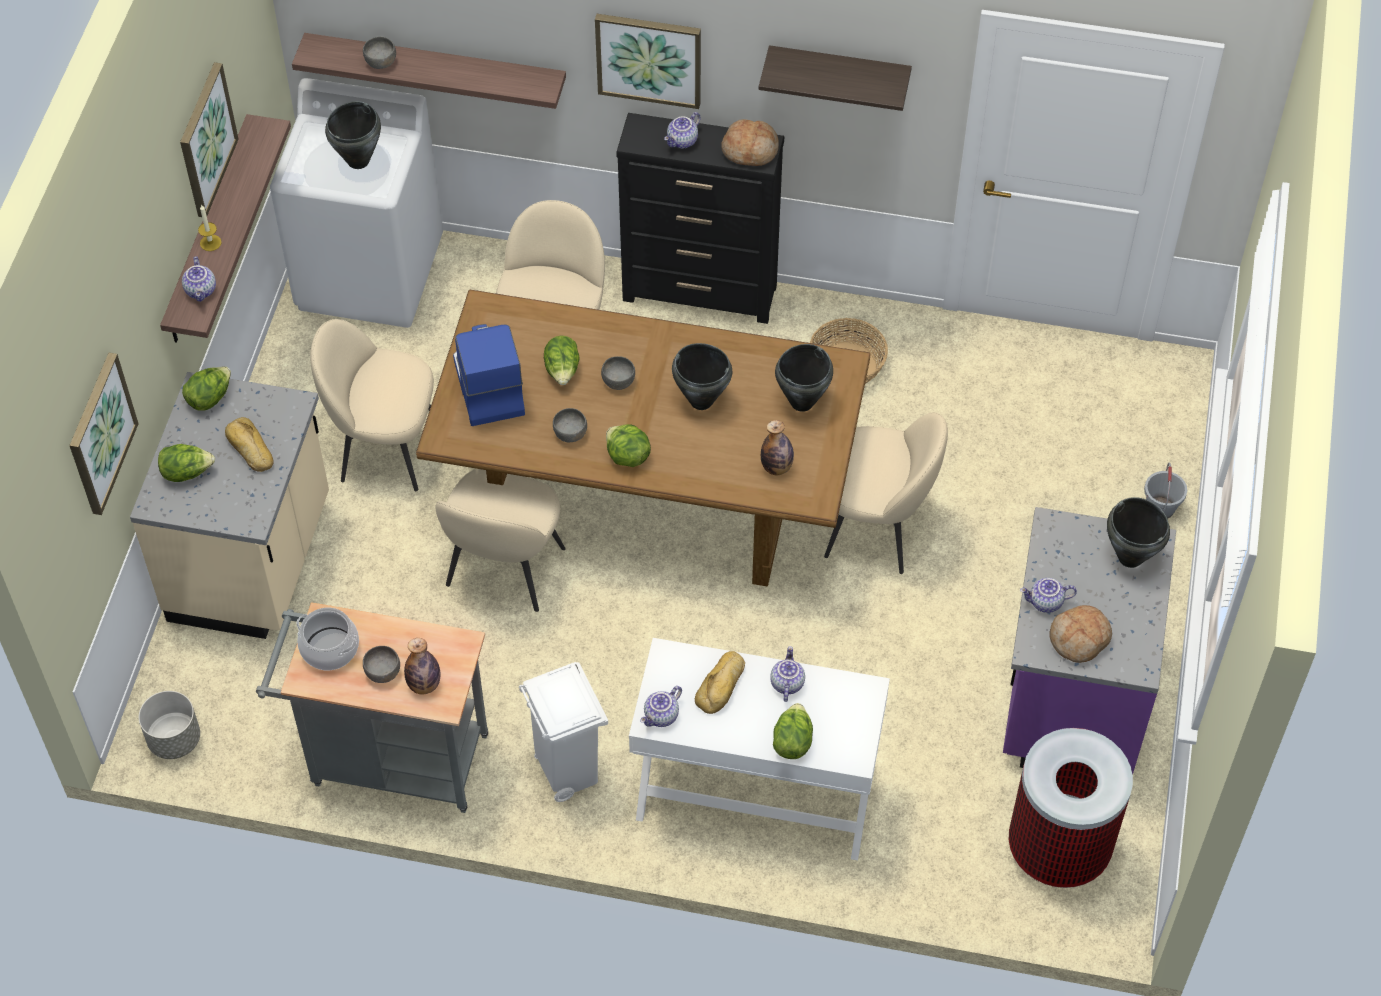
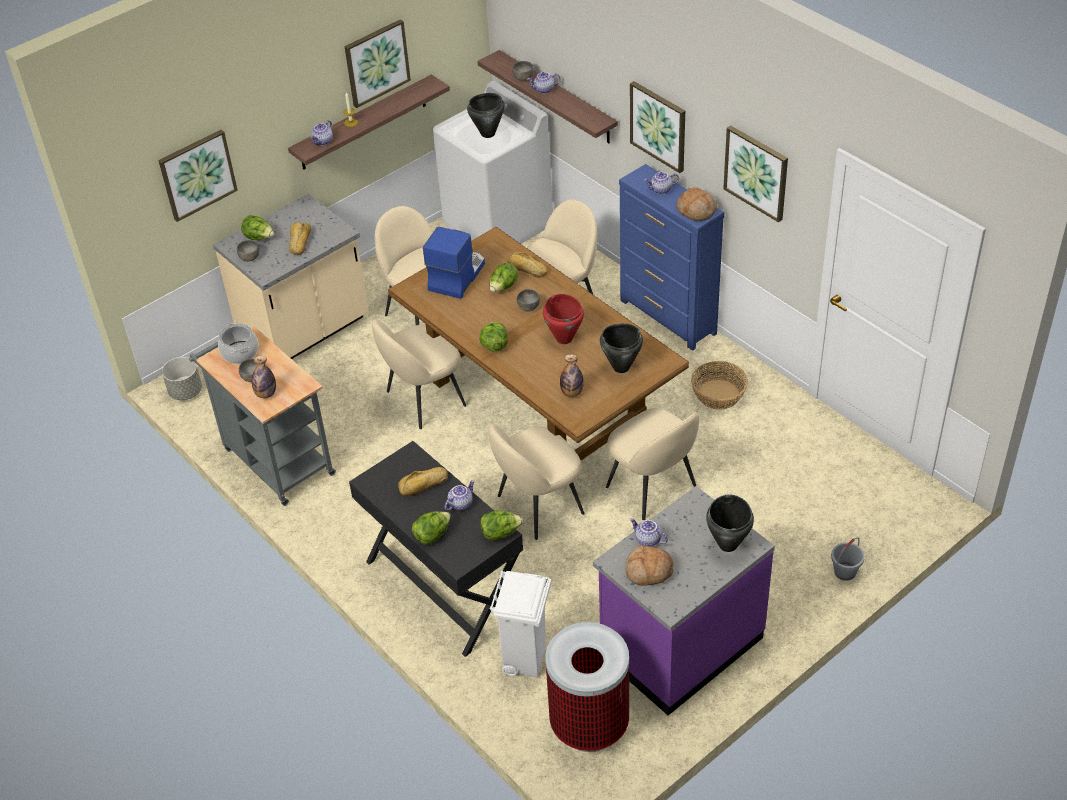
camera: 40 degrees right, 10 degrees down
lettuce [182,367,231,411] -> lettuce moved to [480,510,523,540]
white trash can [519,662,608,802] -> white trash can moved to [490,571,551,677]
grey bowl [553,408,587,443] -> grey bowl moved to [237,240,260,261]
black dresser [616,113,784,324] -> blue dresser [619,164,724,351]
white desk [629,638,890,860] -> black desk [349,441,523,657]
teapot [640,686,682,727] -> teapot moved to [527,72,561,94]
black cooking pot [672,343,732,410] -> red cooking pot [543,294,584,344]
shelf [759,45,912,111] -> picture [723,126,788,222]
none -> beige chair [489,424,585,540]
none -> bread [507,252,548,278]

